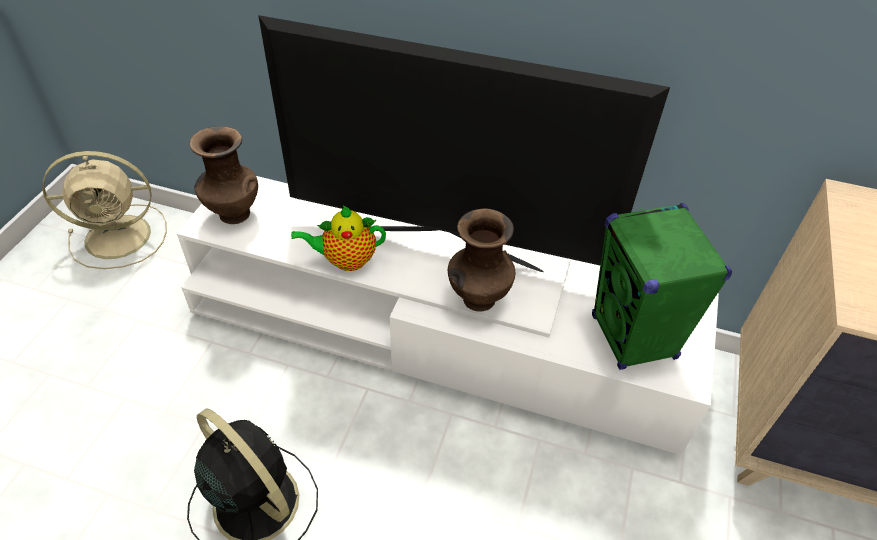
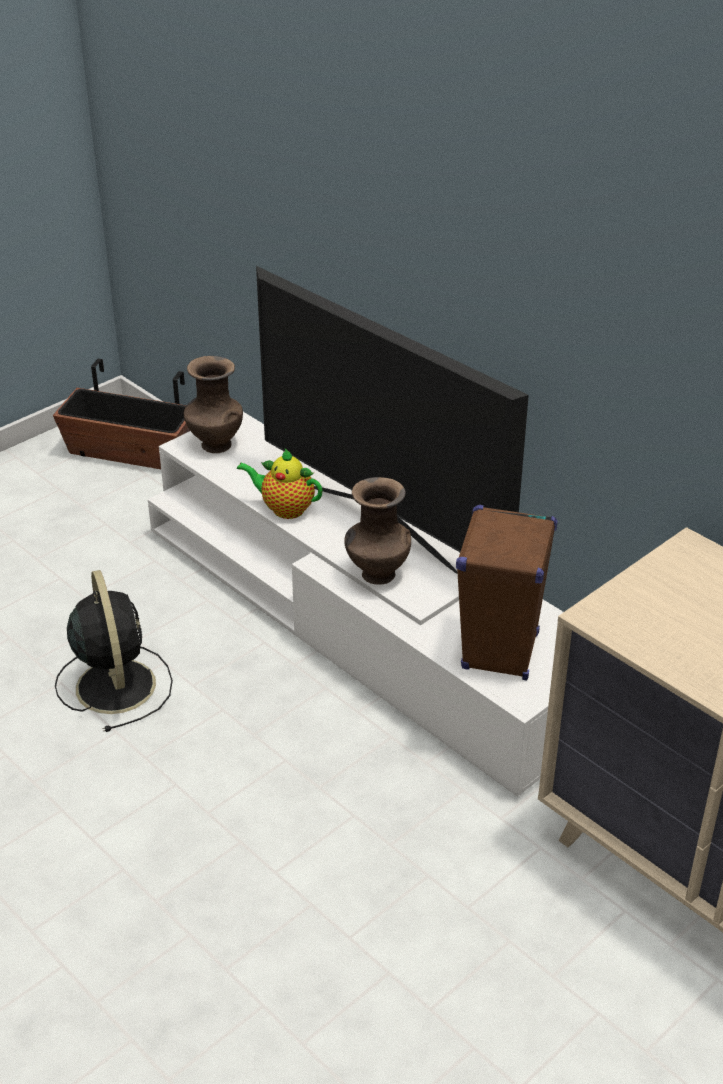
camera: 30 degrees right, 10 degrees down
beige fan [42,151,167,269] -> planter [53,359,190,469]
green speaker [592,203,732,370] -> brown speaker [456,505,558,681]

